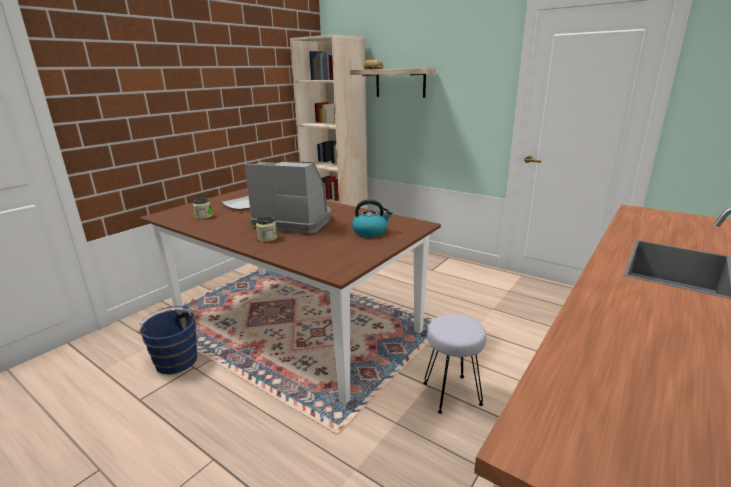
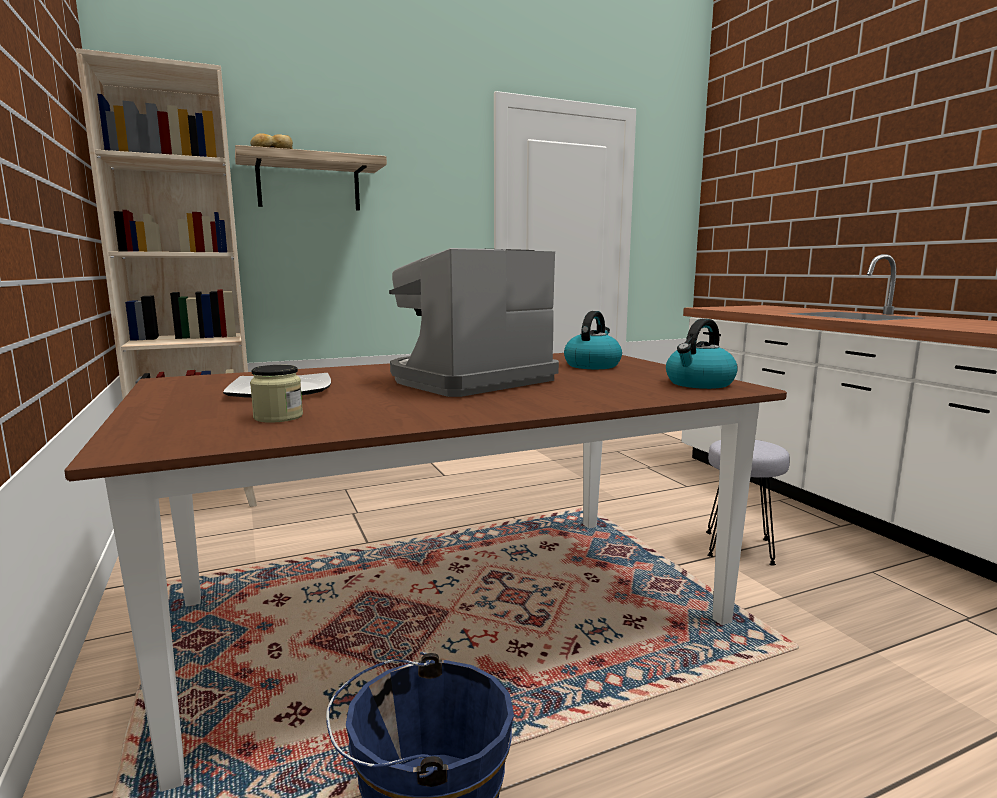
camera: 60 degrees left, 10 degrees down
jar [256,216,277,242] -> none
none -> kettle [666,319,738,389]

